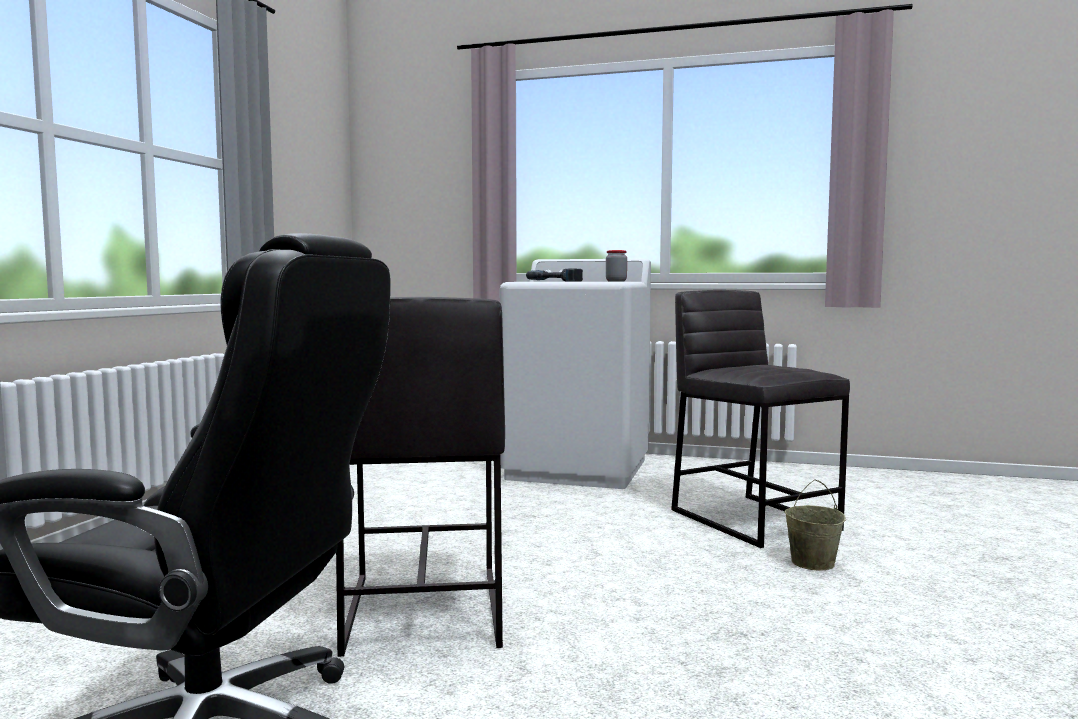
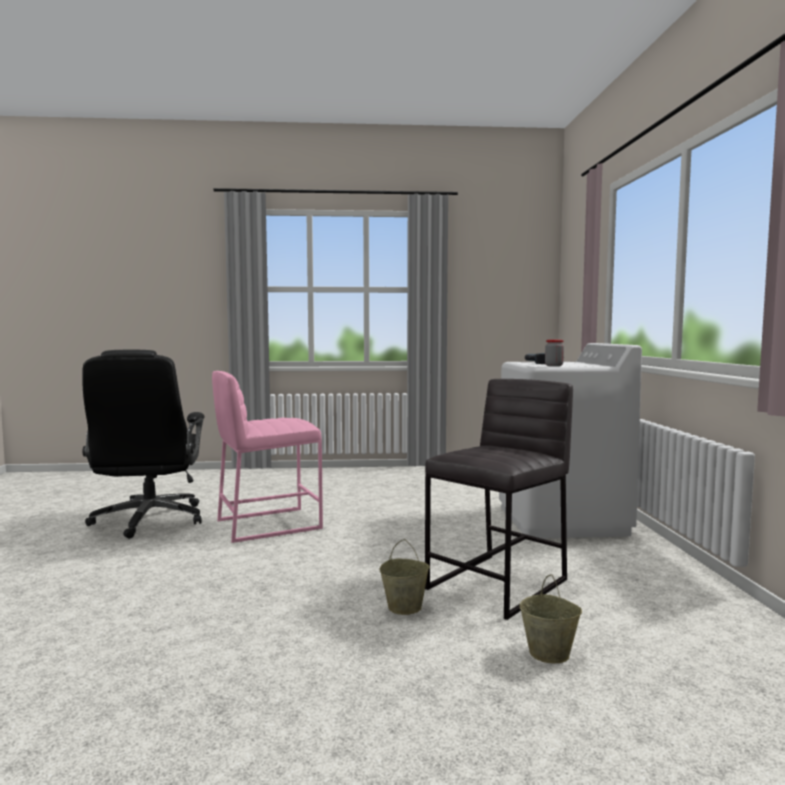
camera: 70 degrees right, 0 degrees up
grey stool [336,297,505,657] -> pink stool [212,371,323,543]
none -> beige bucket [519,574,582,663]

